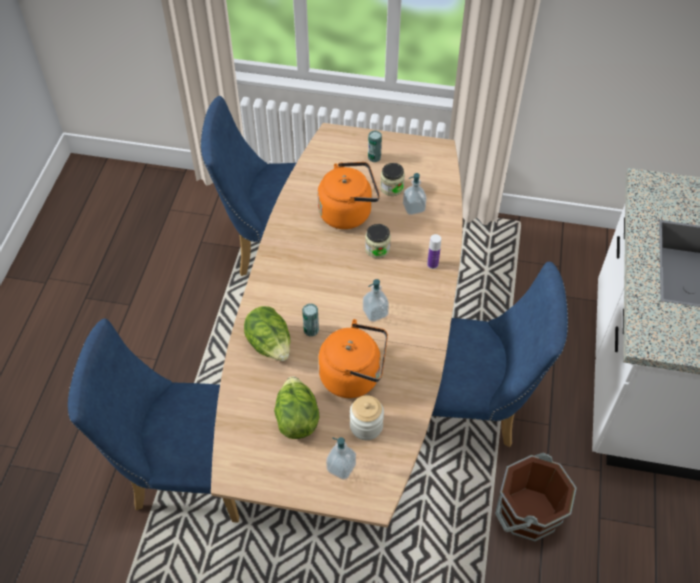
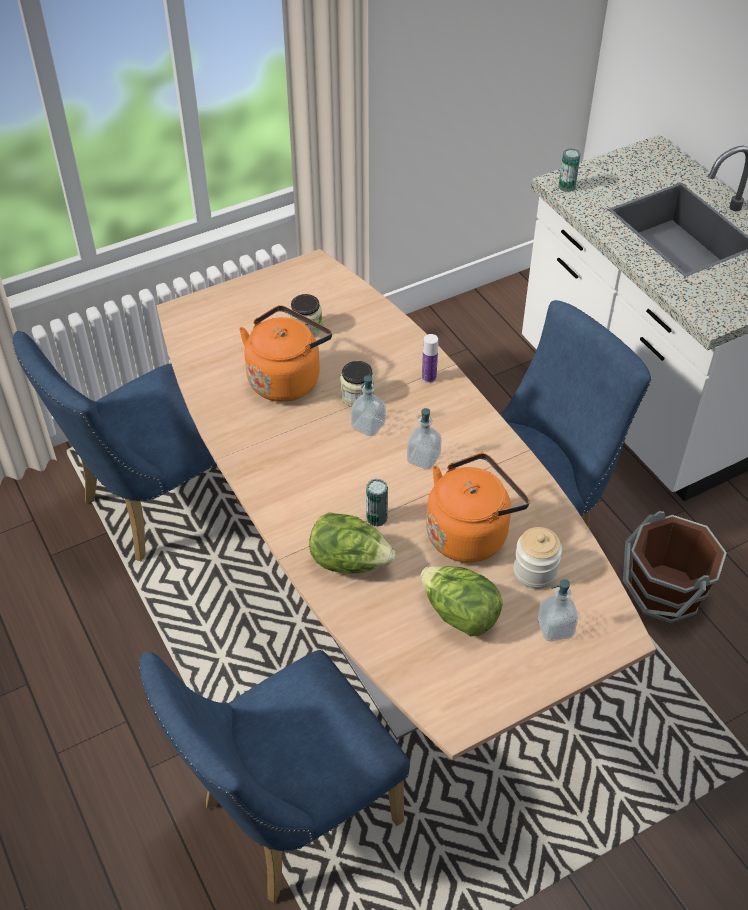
camera: 40 degrees left, 5 degrees down
can [368,130,382,162] -> can moved to [558,148,581,192]
soap dispenser [403,173,427,215] -> soap dispenser moved to [351,375,386,437]

